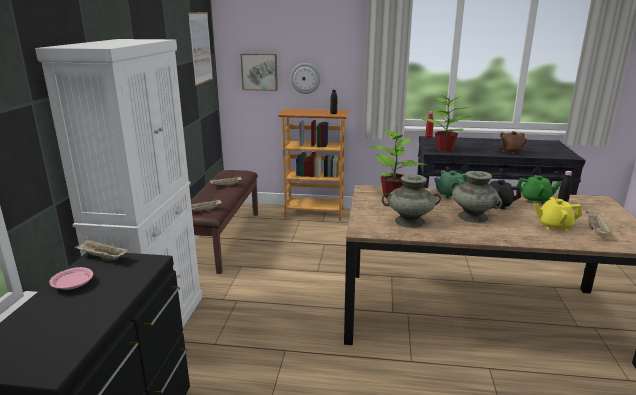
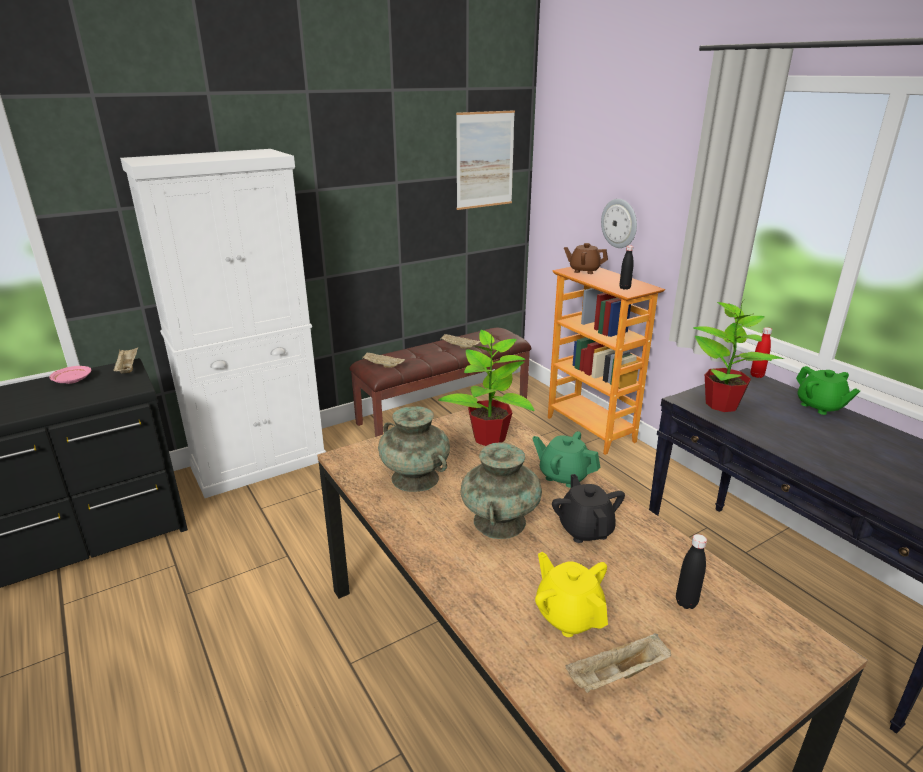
camera: 50 degrees right, 5 degrees up
picture [240,54,278,91] -> none
brown teapot [500,131,527,154] -> brown teapot moved to [564,243,608,274]
green teapot [516,175,561,204] -> green teapot moved to [796,366,860,415]

